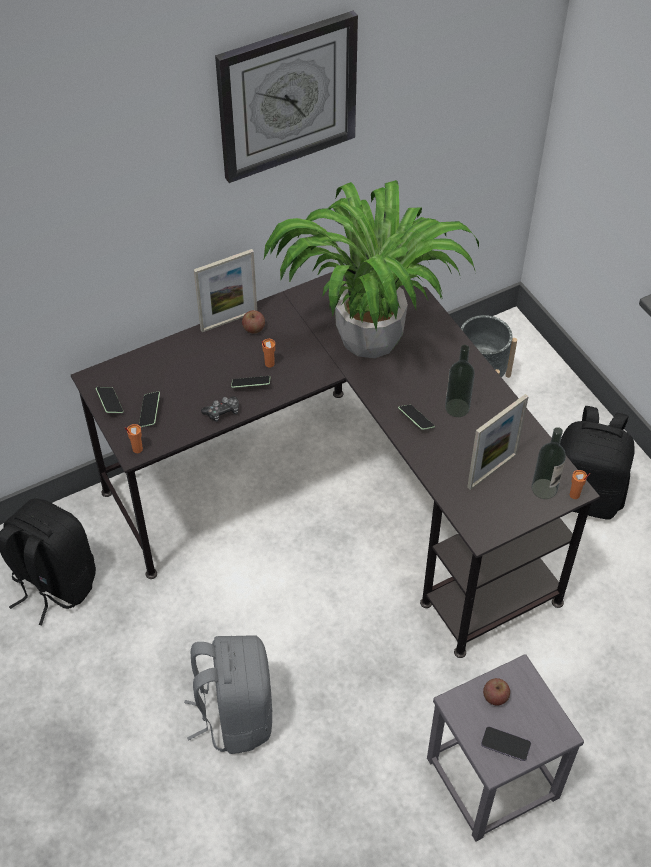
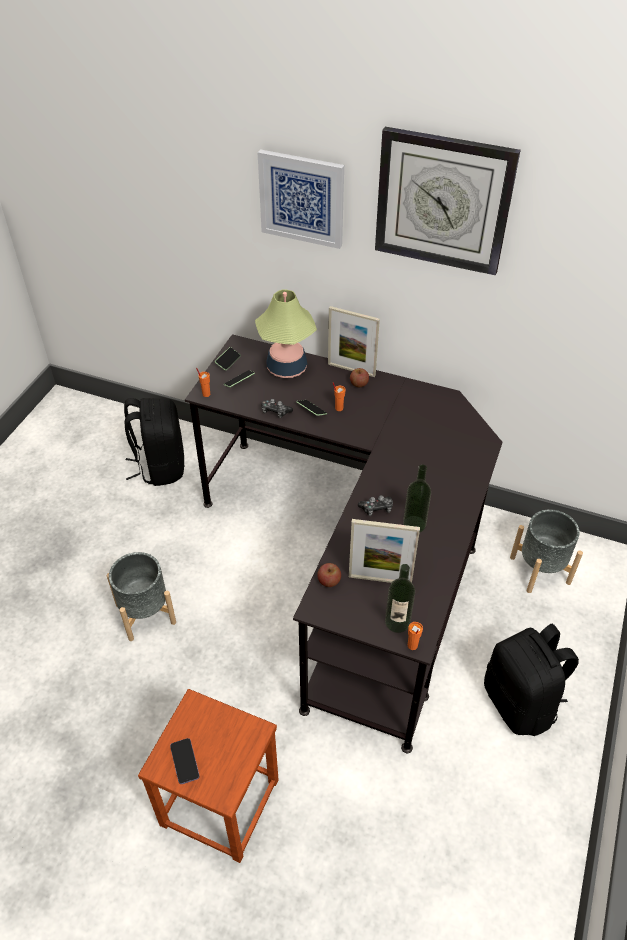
camera: 50 degrees right, 5 degrees down
grey backpack [184,635,272,754] -> grey planter [107,552,176,641]
potted plant [264,180,479,359] -> none
phone [398,404,435,430] -> game controller [358,495,393,516]
grey stool [427,654,584,842] -> brown stool [138,689,279,863]
apple [483,678,510,706] -> apple moved to [317,563,341,587]
none -> table lamp [255,289,317,378]
none -> picture [257,149,344,249]

